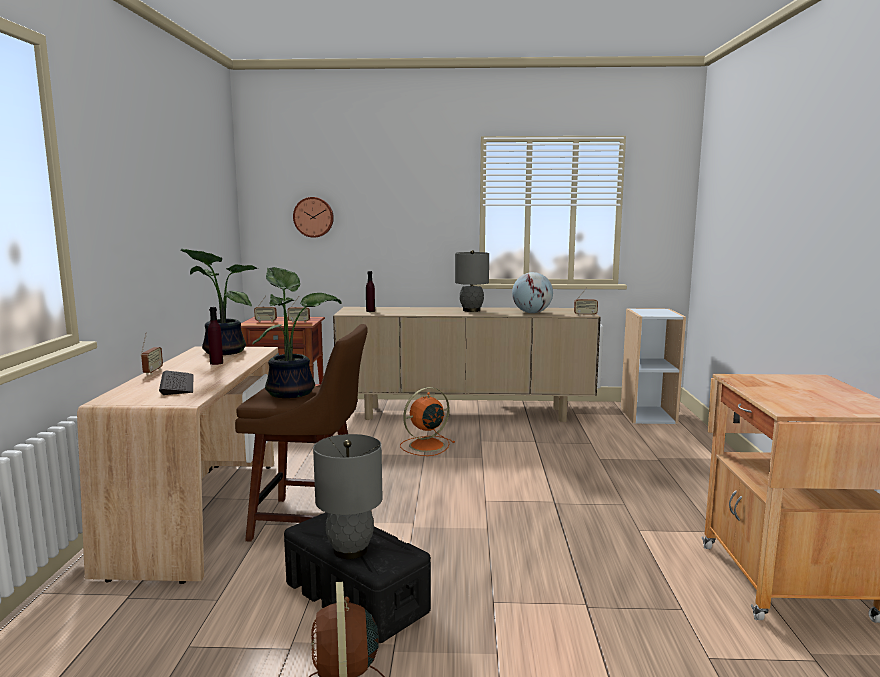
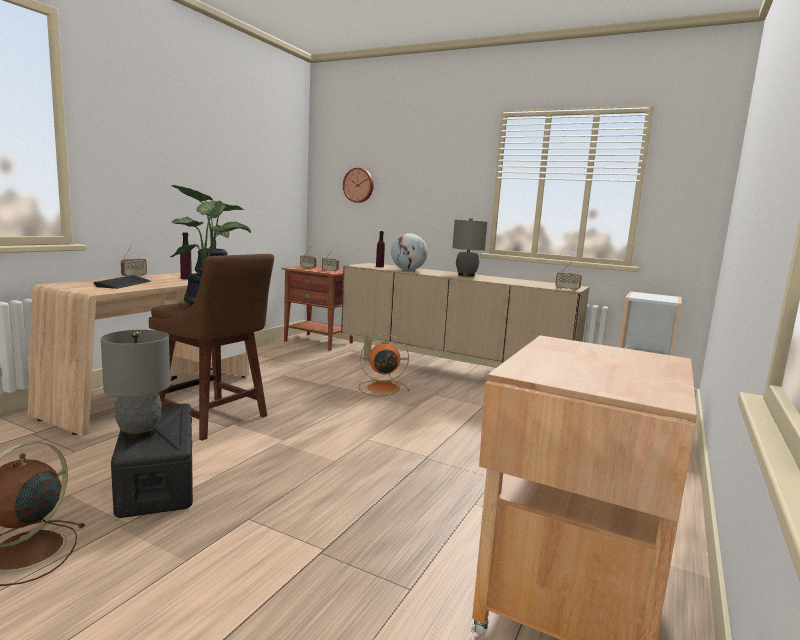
camera: 25 degrees right, 0 degrees up
globe [512,272,553,313] -> globe moved to [391,233,428,271]

